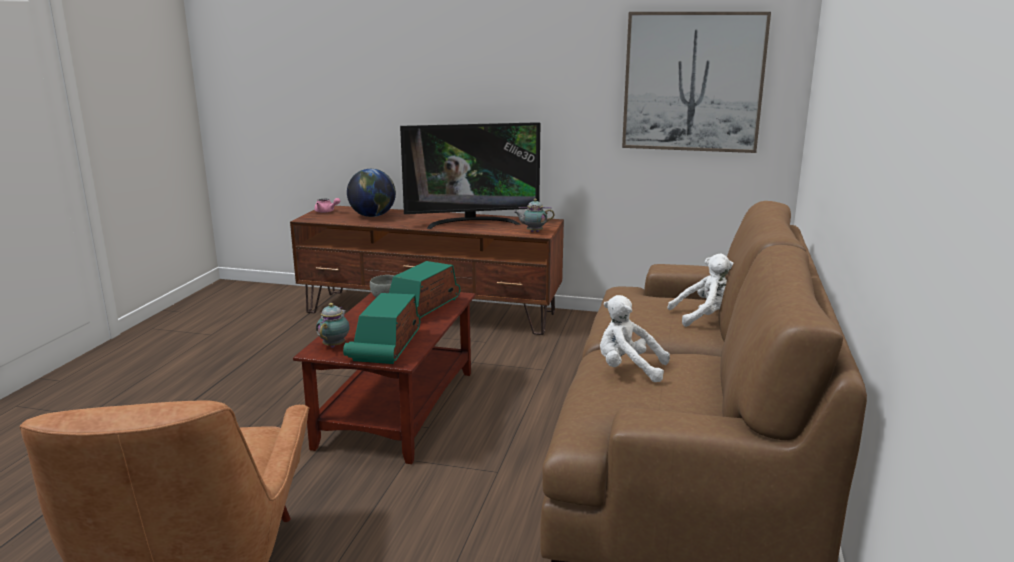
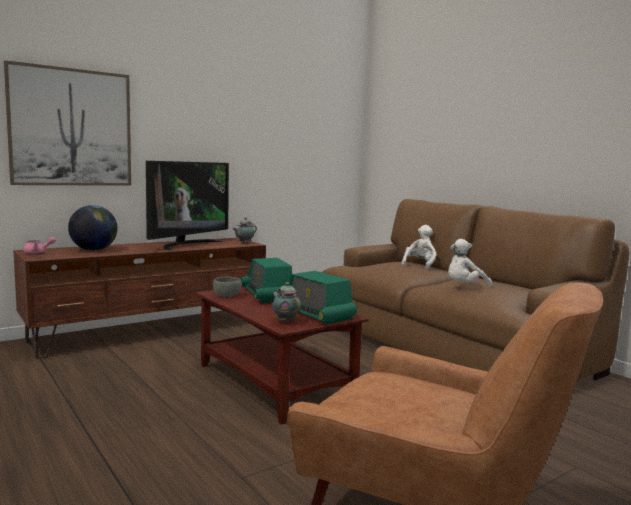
camera: 50 degrees left, 10 degrees down
picture [622,12,771,153] -> picture moved to [4,60,131,186]

